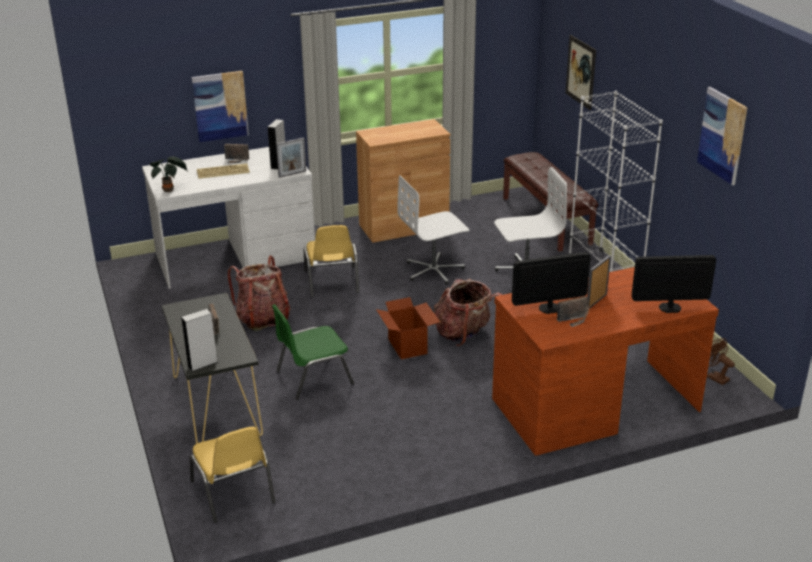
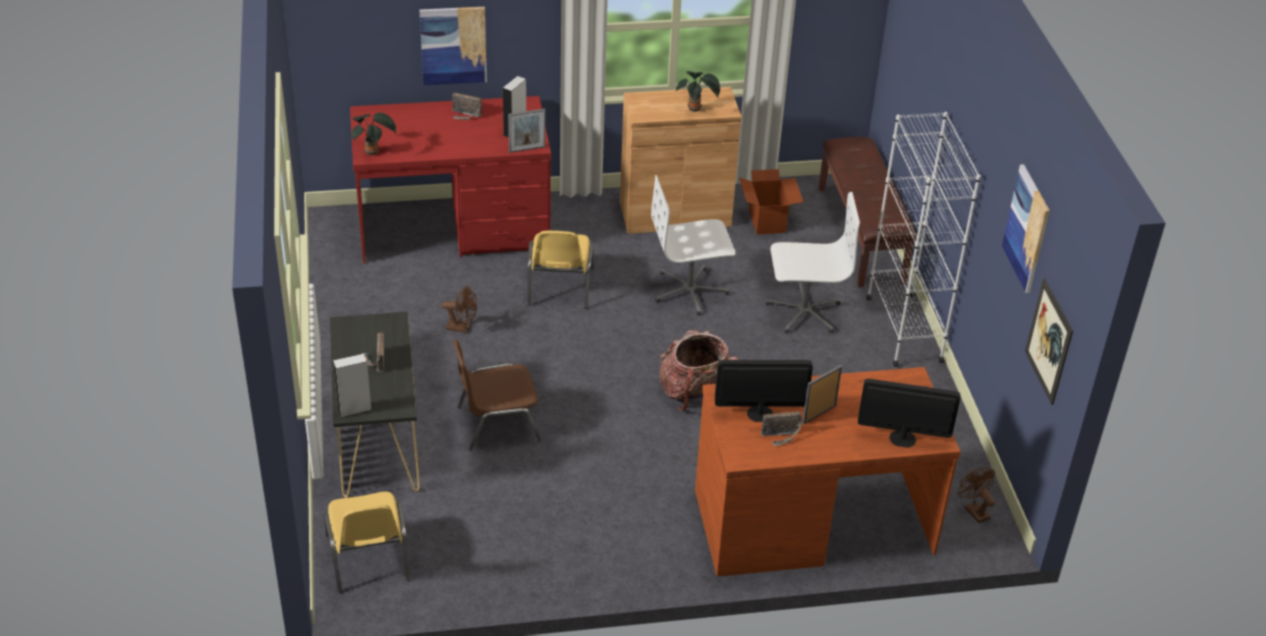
camera: 10 degrees right, 10 degrees up
white desk [142,147,315,289] -> red desk [350,96,551,264]
keyboard [197,163,250,179] -> none
backpack [228,256,291,331] -> brown fan [441,286,477,333]
green chair [272,304,354,400] -> brown chair [453,340,542,451]
cardboard box [376,297,440,359] -> cardboard box moved to [739,169,804,235]
picture [566,35,596,110] -> picture moved to [1025,278,1073,405]
none -> potted plant [676,71,720,112]

